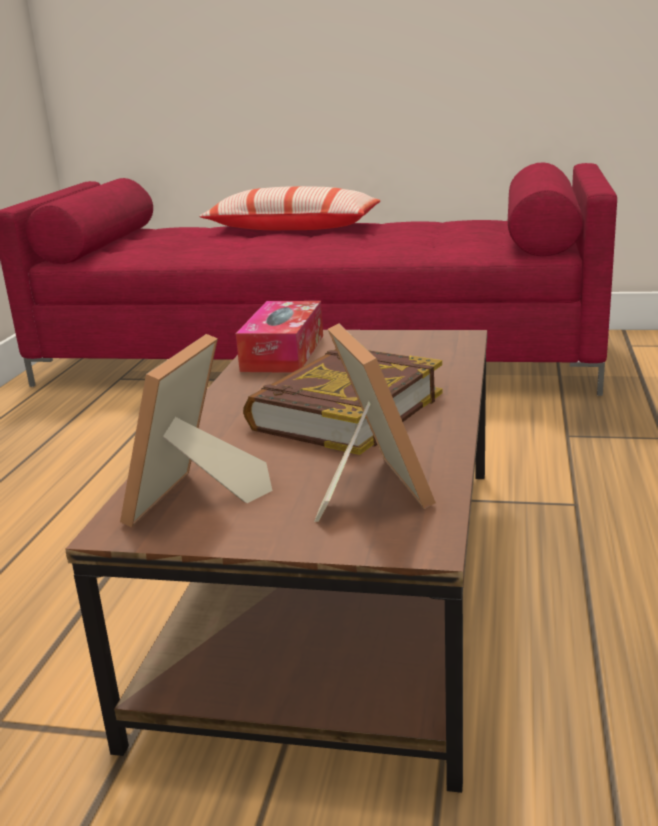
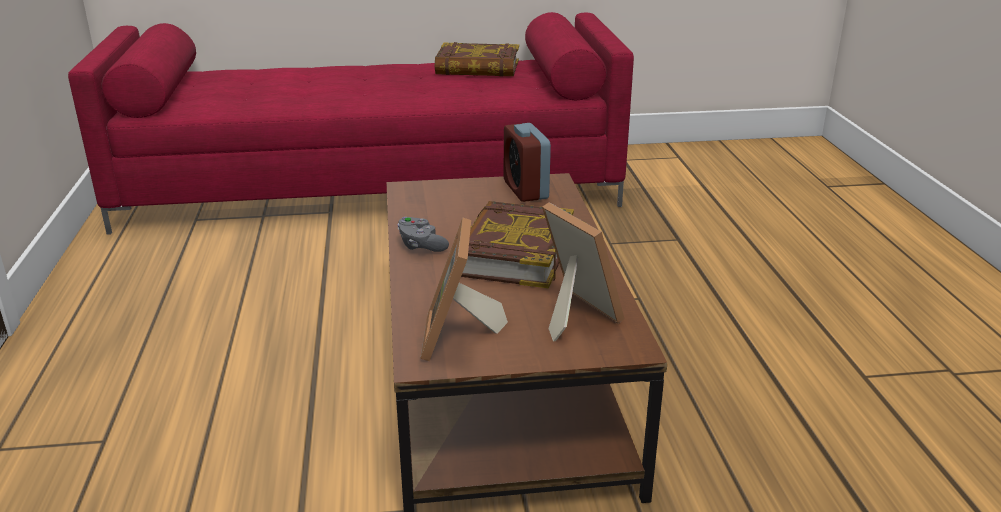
camera: 20 degrees left, 5 degrees up
pillow [199,186,381,230] -> none
tissue box [236,301,323,373] -> none
none -> grey game controller [397,217,449,252]
none -> book [435,42,519,76]
none -> alarm clock [504,123,551,202]

